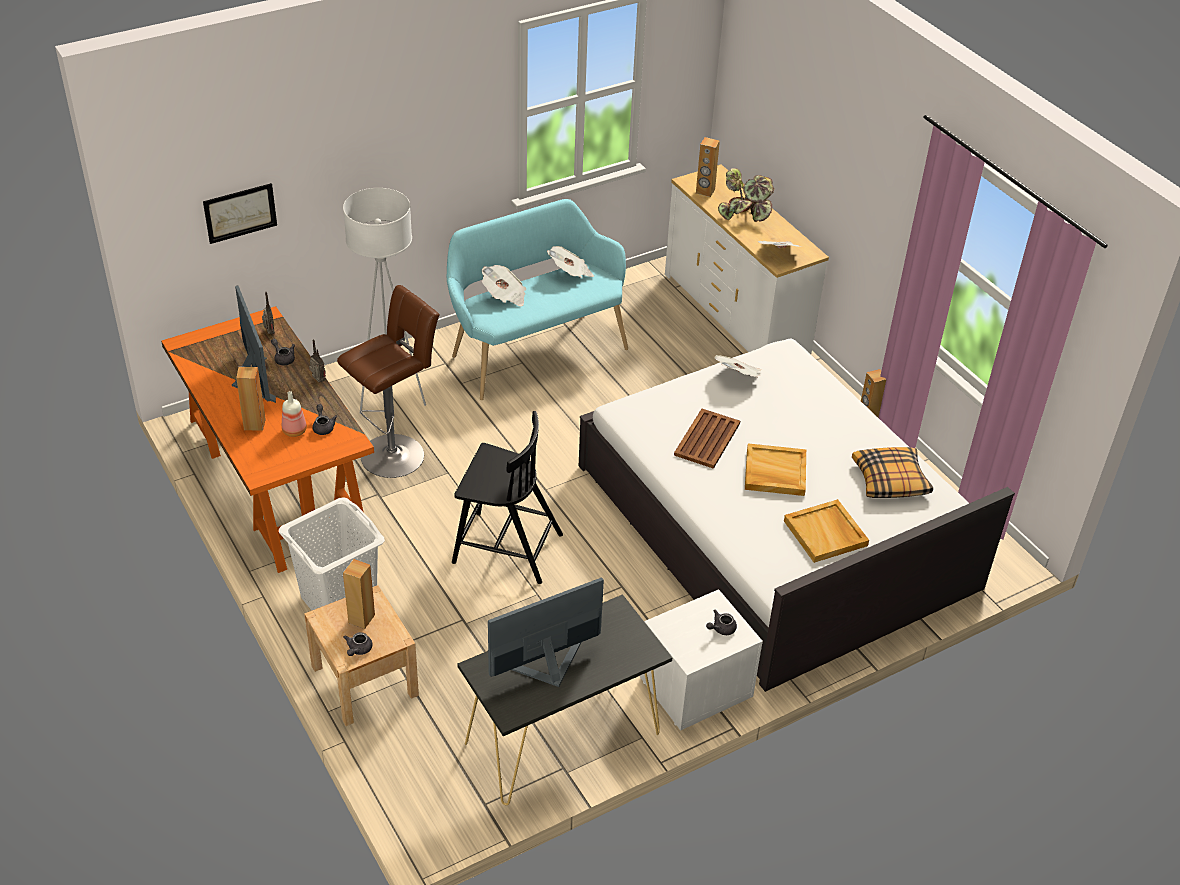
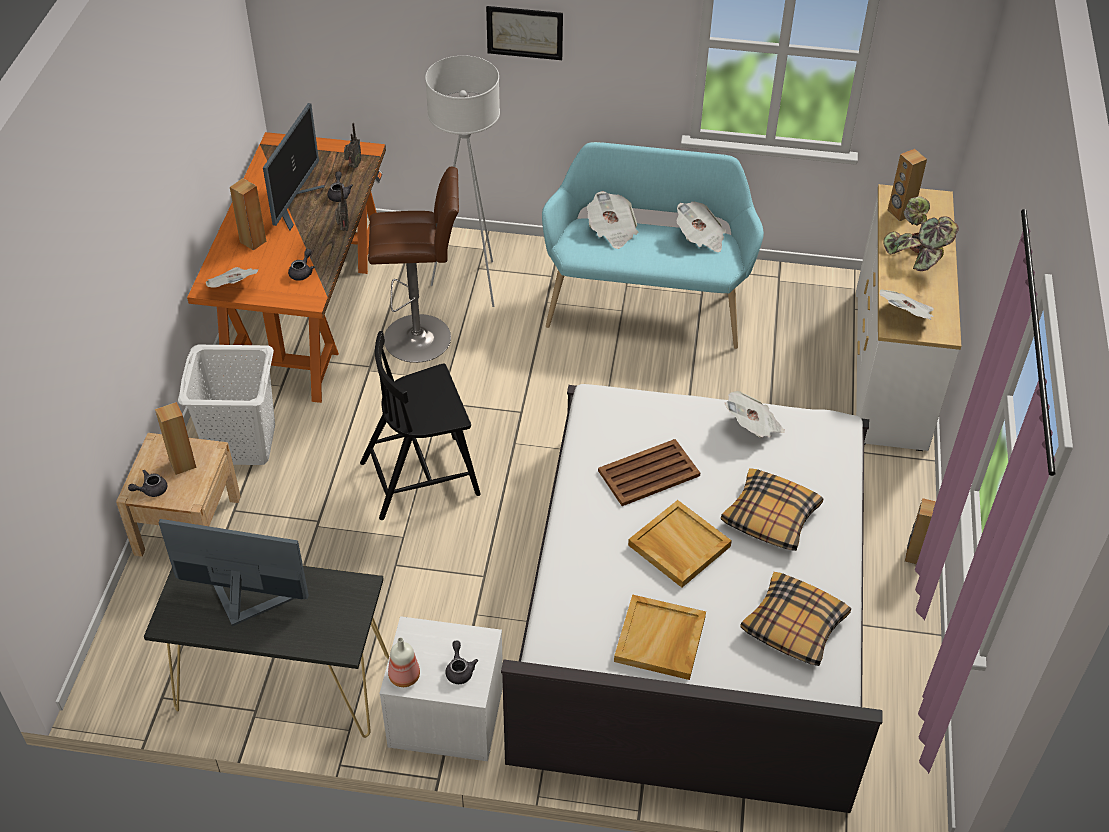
camera: 40 degrees right, 5 degrees up
picture [203,183,277,244] -> picture moved to [486,6,563,60]
bottle [282,391,307,437] -> bottle moved to [388,637,420,687]
black chair [452,411,563,584] -> black chair turned 105 degrees clockwise [360,331,481,520]
grey teapot [706,610,737,635] -> grey teapot turned 75 degrees clockwise [445,641,478,684]
none -> newspaper [206,267,259,288]
none -> pillow [721,468,823,551]

